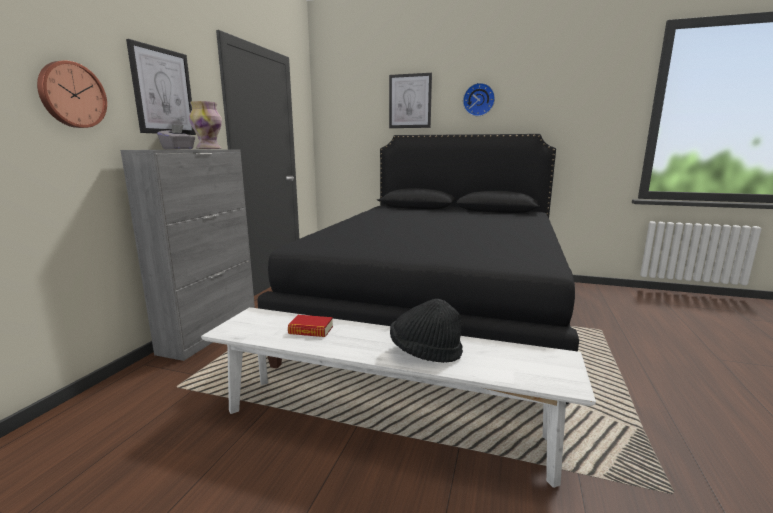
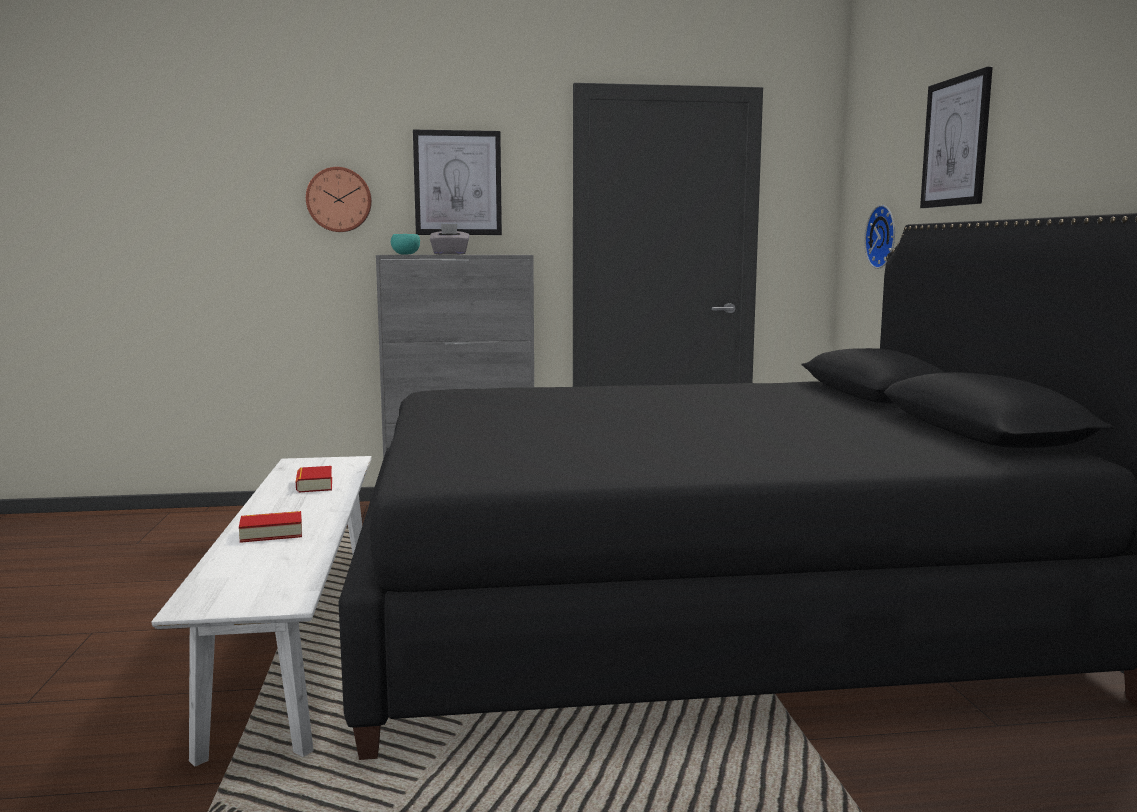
camera: 65 degrees right, 5 degrees down
vase [189,101,222,149] -> none
black hat [390,299,463,363] -> book [239,511,302,543]
wall clock [463,83,495,116] -> wall clock moved to [864,205,895,269]
none -> turquoise bowl [391,234,420,254]

